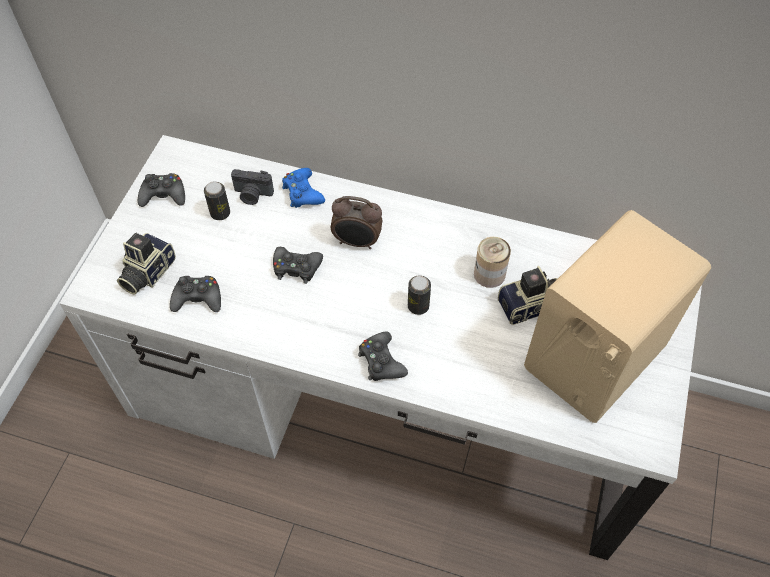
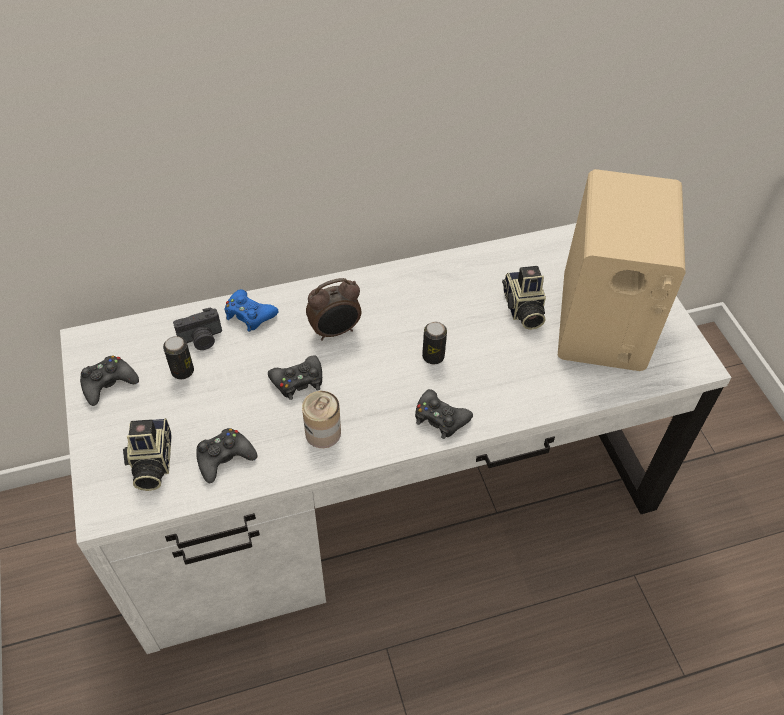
camera: 35 degrees left, 5 degrees down
can [474,237,511,288] -> can moved to [302,391,341,448]
camera [498,266,557,325] -> camera turned 135 degrees clockwise [502,266,546,330]

